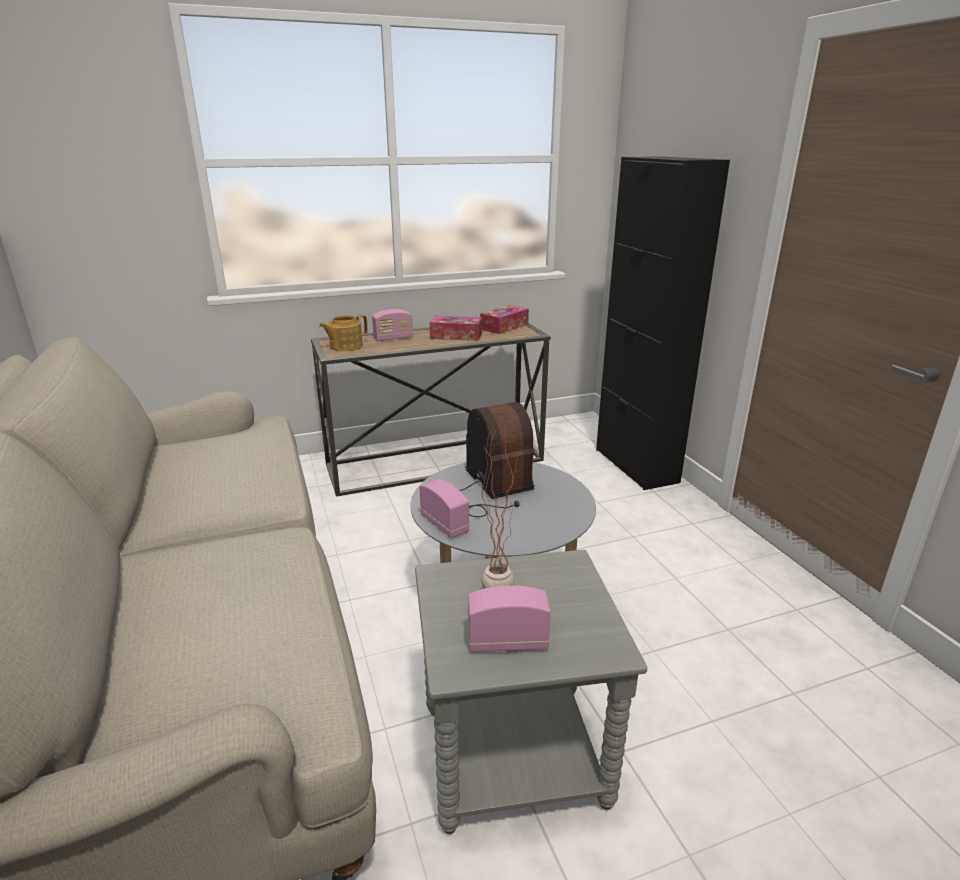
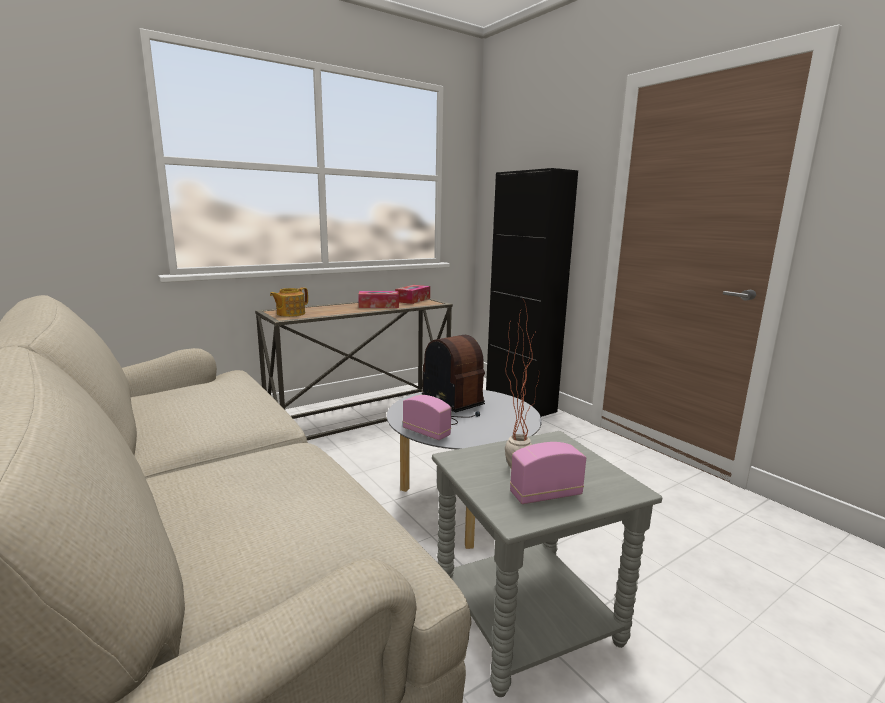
camera: 15 degrees left, 10 degrees down
radio [372,309,413,341] -> none

